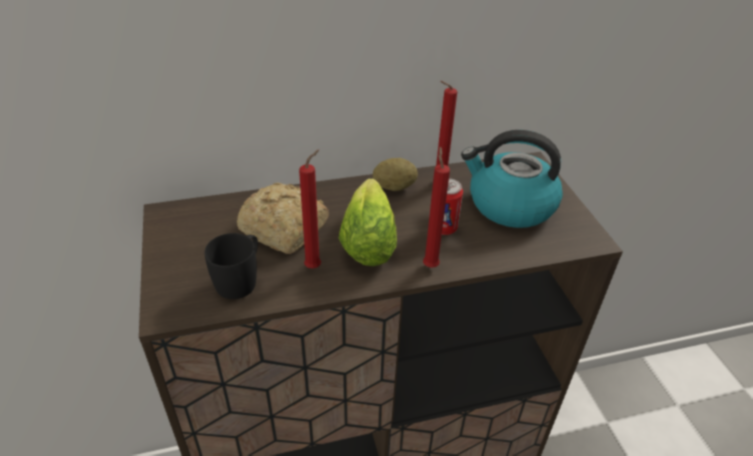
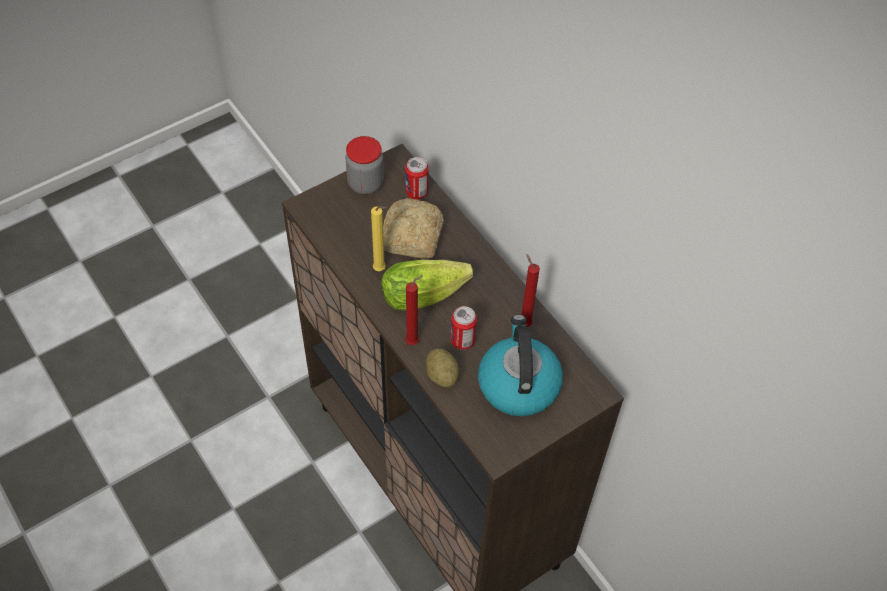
camera: 70 degrees right, 15 degrees up
black mug [205,233,258,299] -> none
red candle [299,149,321,268] -> yellow candle [371,206,387,271]
potato [372,158,418,191] -> potato moved to [426,348,459,388]
none -> jar [345,136,384,194]
none -> can [405,157,429,200]

